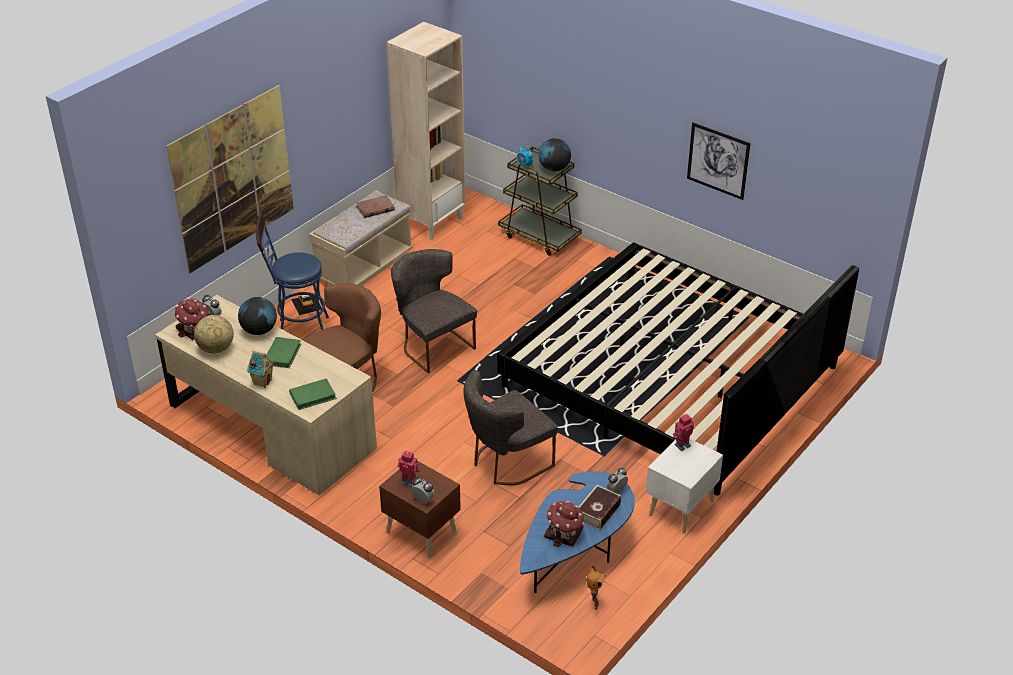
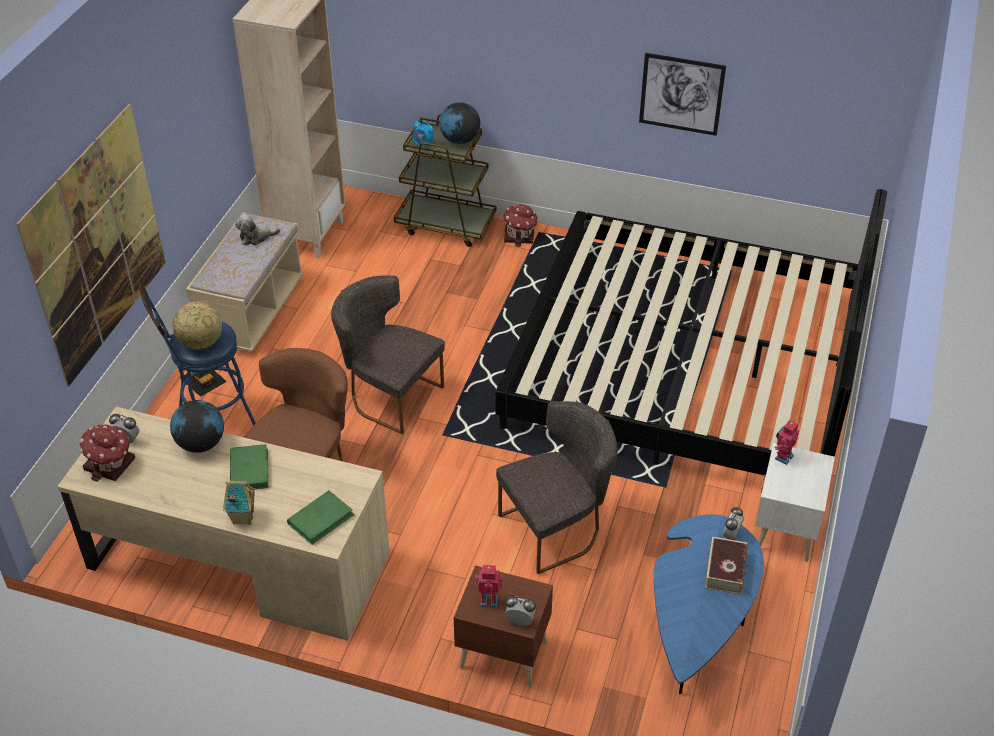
camera: 20 degrees left, 5 degrees up
globe [194,315,234,354] -> globe moved to [173,301,222,350]
brown book [356,195,395,218] -> plush toy [235,213,281,245]
grey chair [463,370,558,485] -> grey chair turned 150 degrees counterclockwise [496,401,618,574]
toy house [544,501,584,547] -> toy house moved to [503,204,539,247]
toy robot [585,565,605,610] -> none

